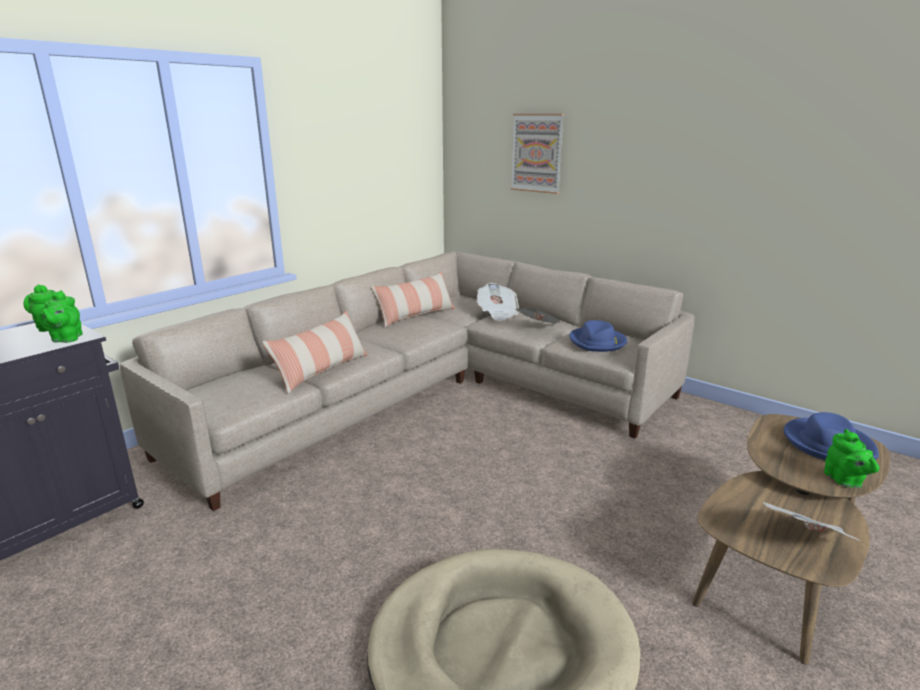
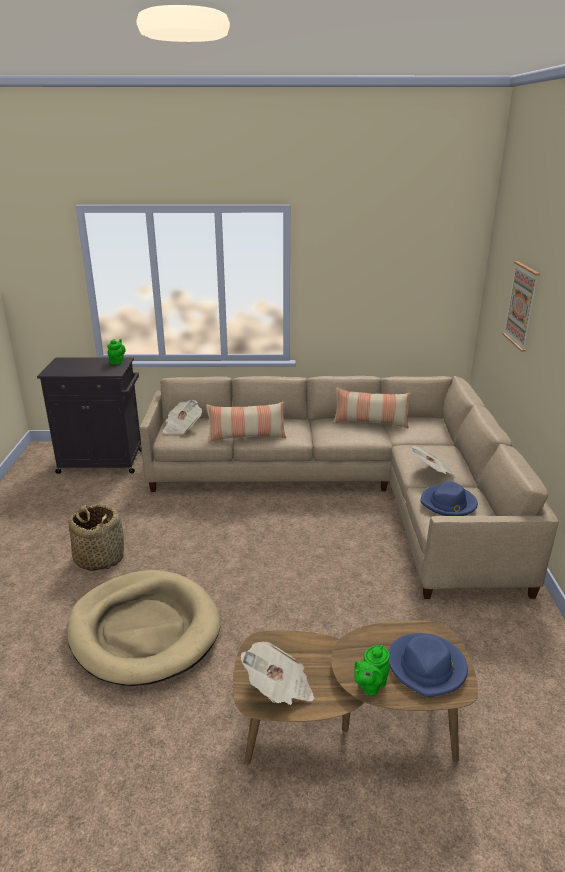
camera: 50 degrees right, 5 degrees up
green teapot [39,290,83,343] -> none
newspaper [477,283,519,321] -> newspaper moved to [163,400,202,434]
none -> basket [69,504,124,571]

